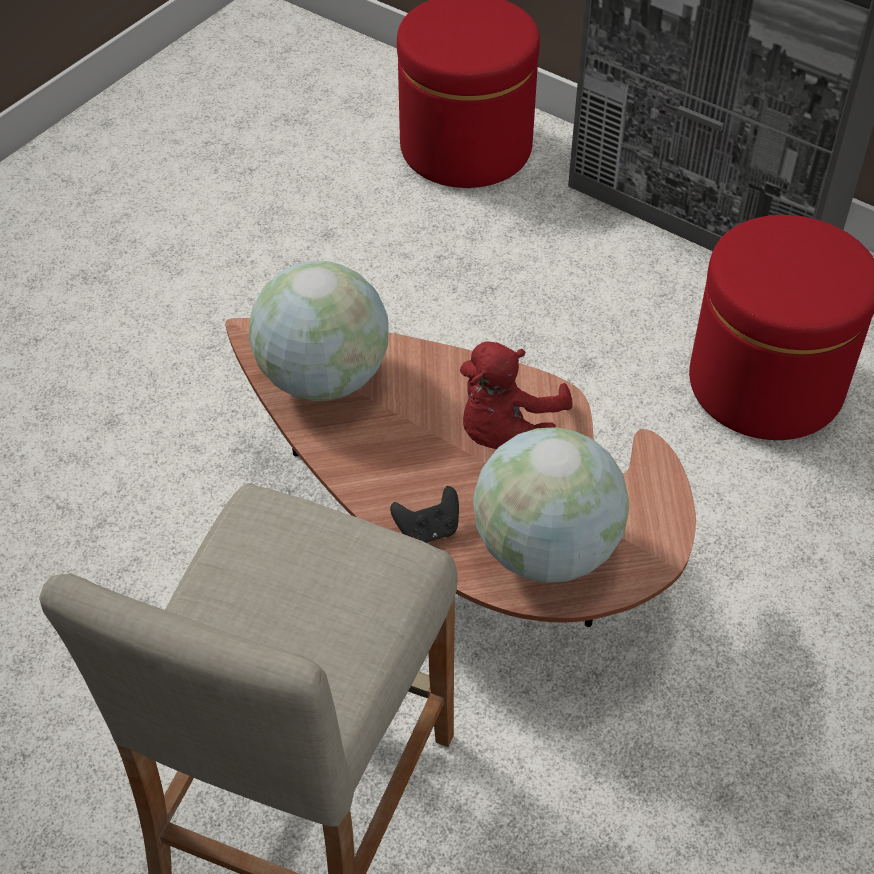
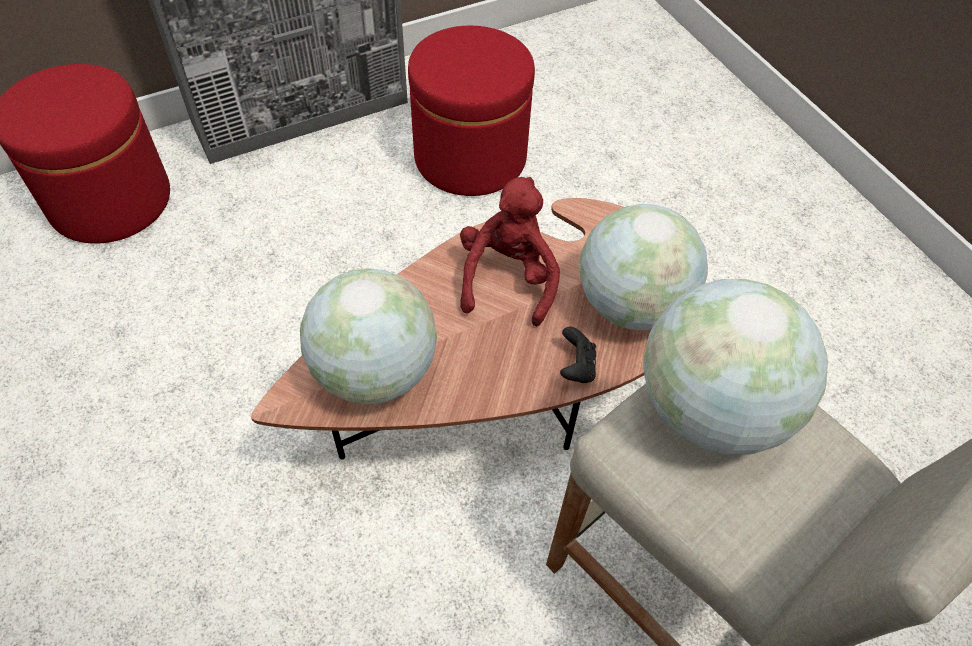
camera: 65 degrees left, 5 degrees up
red plush toy [460,341,573,449] -> red plush toy turned 135 degrees counterclockwise [460,177,560,326]
none -> globe [643,279,828,455]

